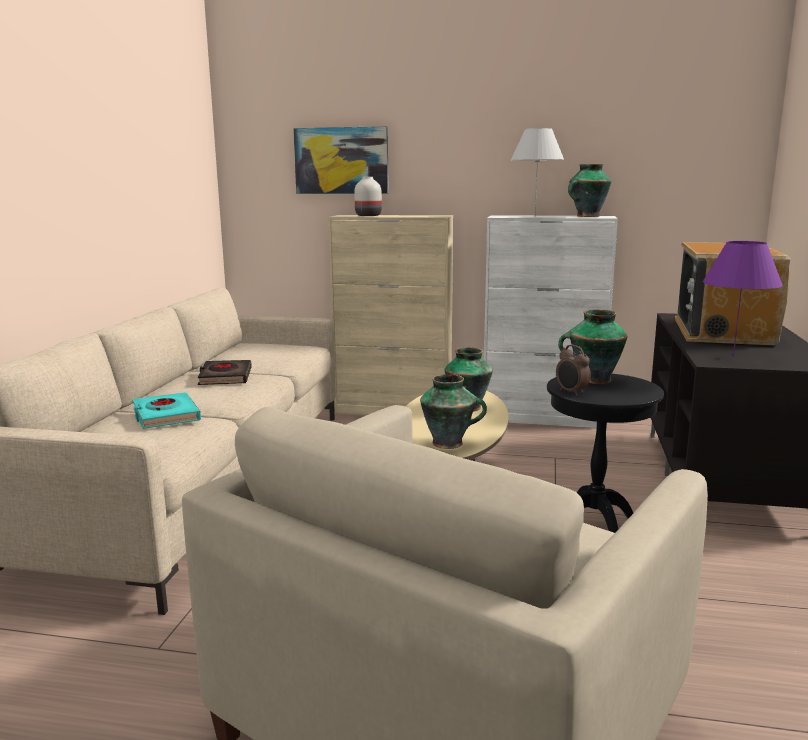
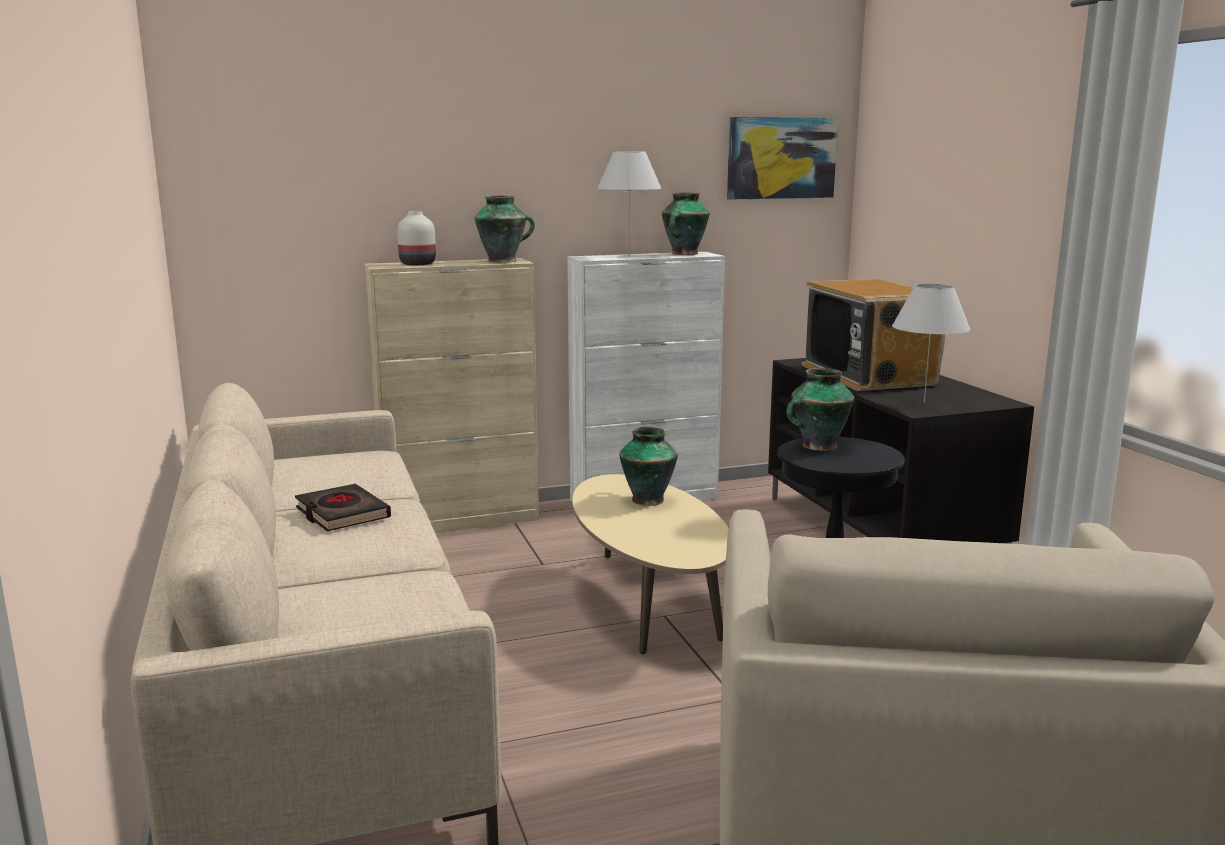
camera: 30 degrees left, 0 degrees up
turquoise book [132,392,201,429] -> none
picture [293,126,389,194] -> picture moved to [727,117,838,200]
vase [420,374,487,449] -> vase moved to [475,196,535,263]
alarm clock [556,345,591,396] -> none
purple table lamp [703,241,783,358] -> white table lamp [892,283,971,404]

